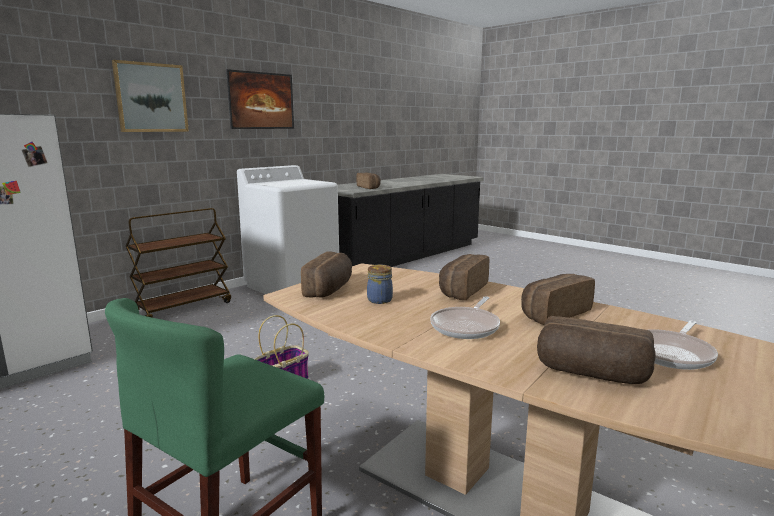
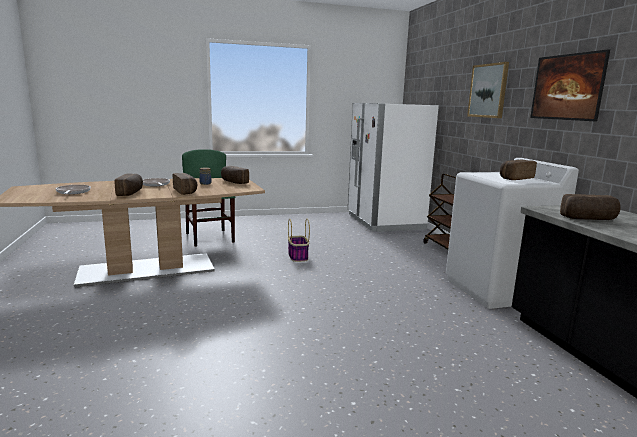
camera: 120 degrees right, 0 degrees up
bread [537,316,656,384] -> bread moved to [500,160,537,180]

